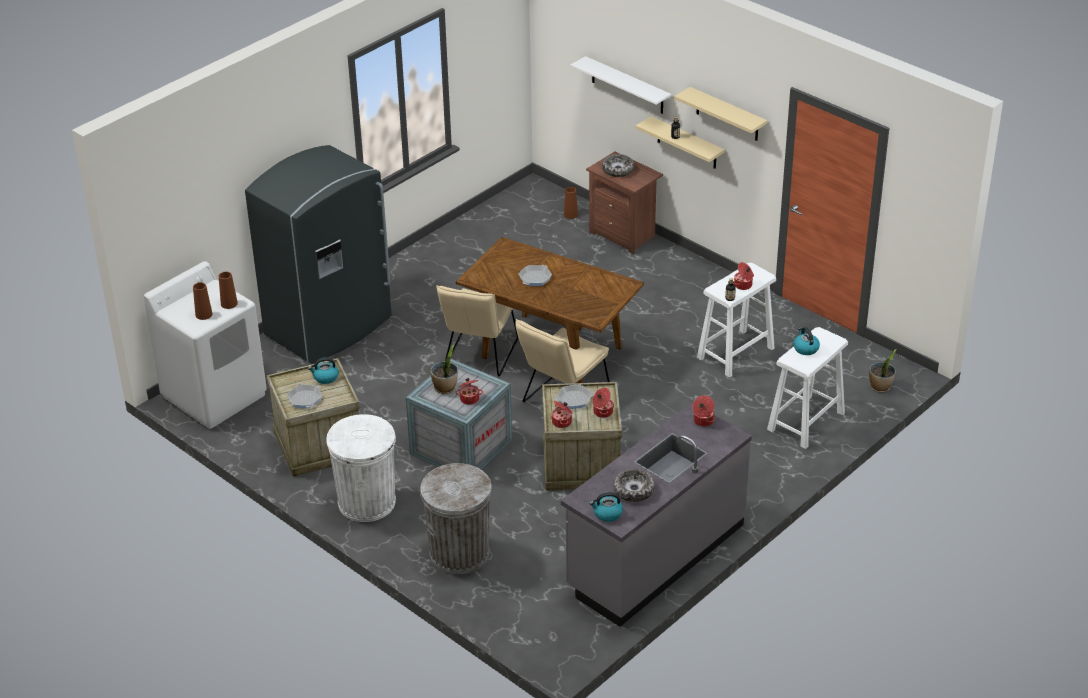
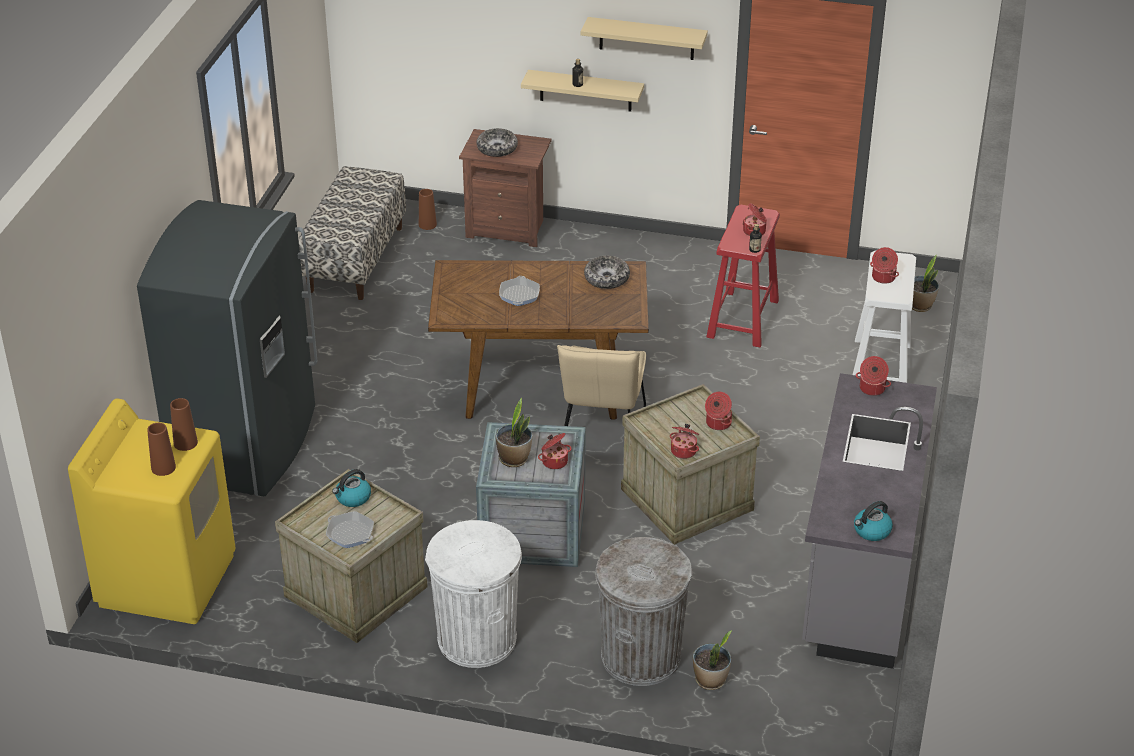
camera: 30 degrees left, 0 degrees up
white washing machine [144,261,267,429] -> yellow washing machine [68,398,236,624]
beige chair [436,285,518,376] -> none
frying pan [555,385,594,409] -> none
white shelf [571,56,671,114] -> none
bowl [613,469,655,502] -> bowl moved to [584,256,630,289]
white stool [697,263,776,378] -> red stool [706,205,780,347]
kettle [793,327,820,355] -> cooking pot [870,247,899,284]
none -> bench [298,166,406,300]
none -> potted plant [693,631,732,690]

